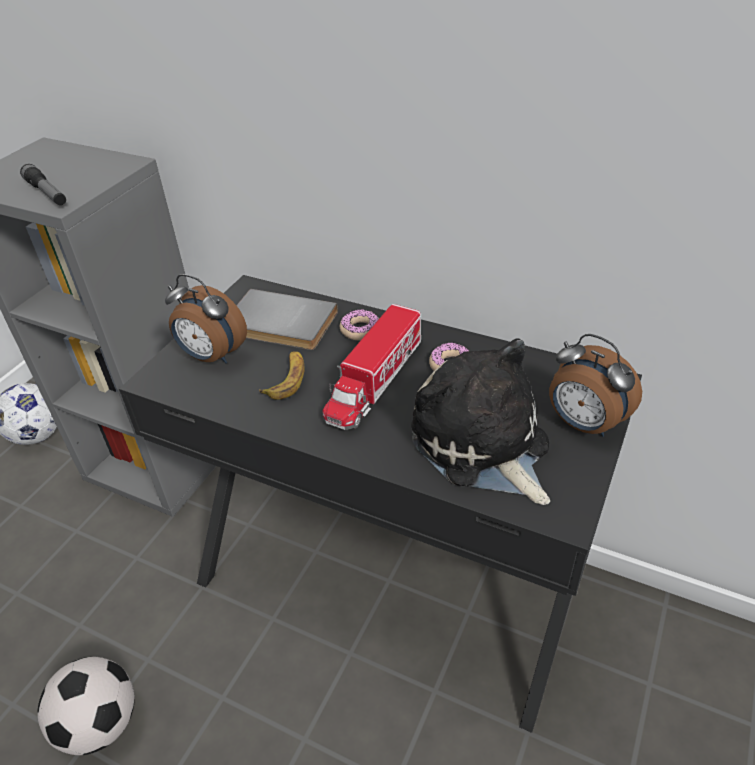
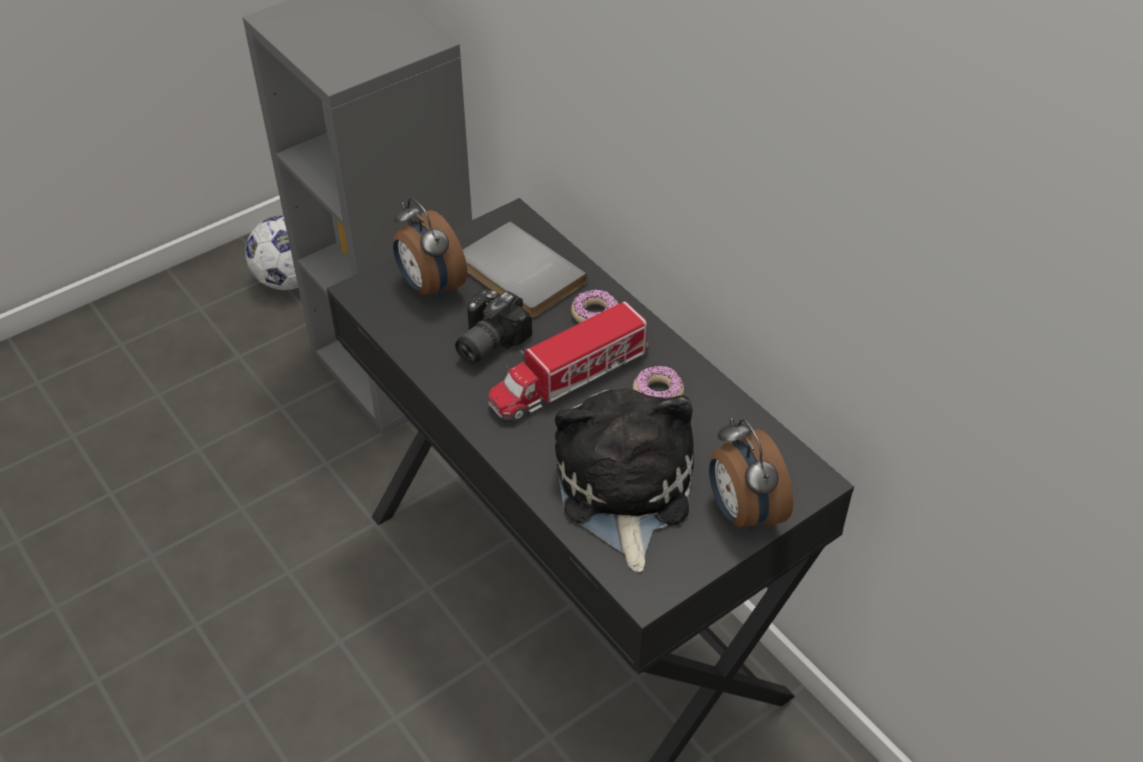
camera: 25 degrees right, 5 degrees up
flashlight [20,164,66,205] -> none
football [37,657,135,755] -> none
banana [259,351,304,400] -> camera [455,289,532,364]

